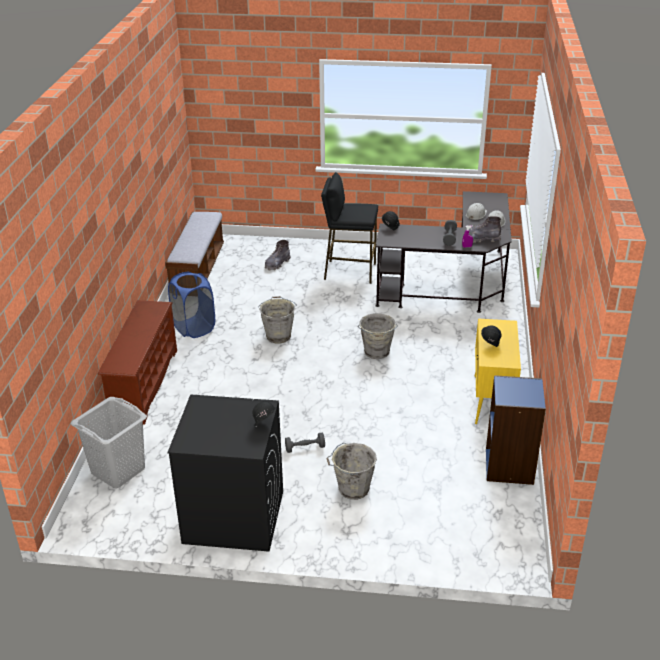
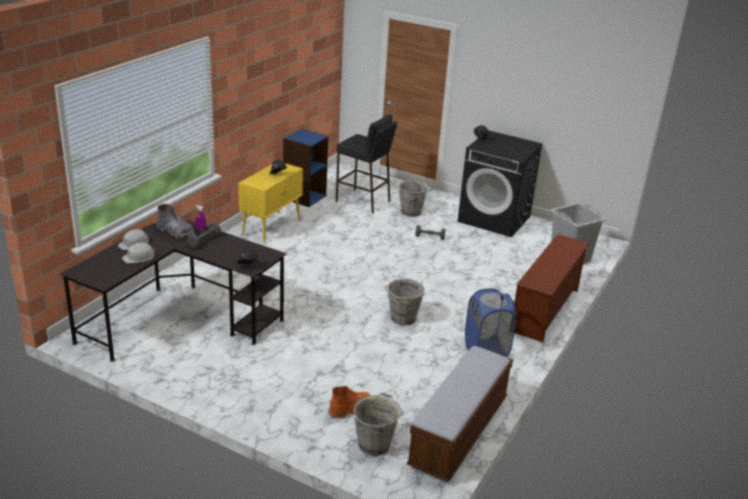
camera: 160 degrees left, 5 degrees down
grey boot [265,240,291,270] -> orange boot [328,386,370,418]
black stool [321,172,378,284] -> black stool moved to [336,114,397,213]
grey bucket [358,313,398,359] -> grey bucket moved to [353,393,403,456]

